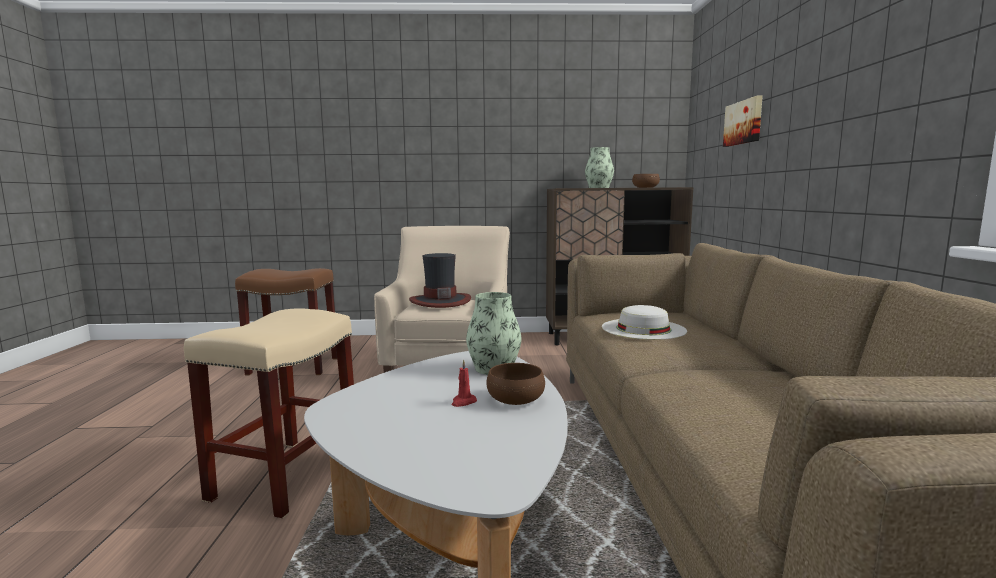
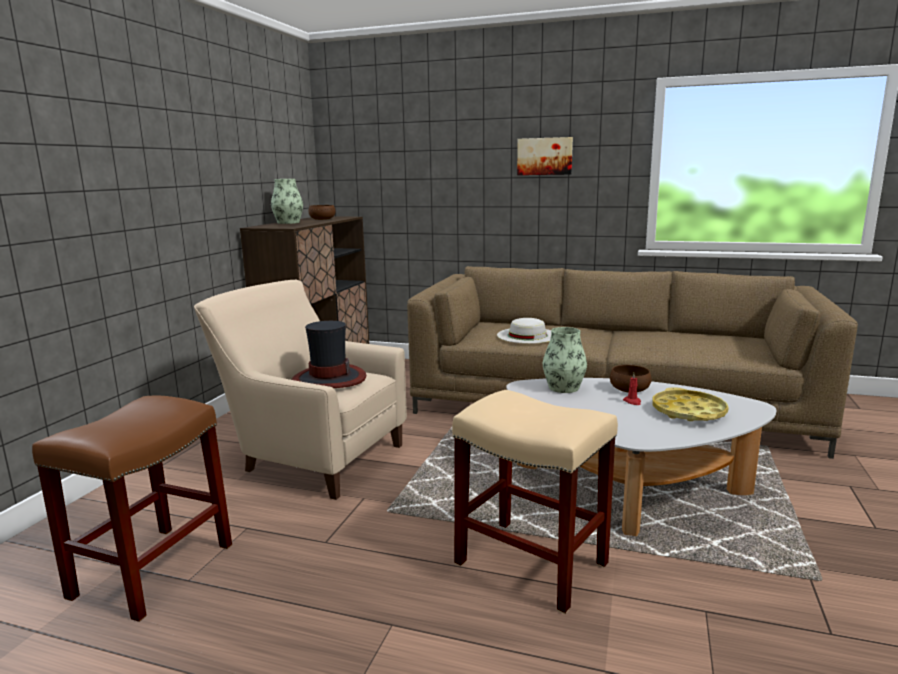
camera: 70 degrees left, 5 degrees up
picture [723,96,763,147] -> picture moved to [517,137,573,175]
none -> yellow tray [652,387,729,421]

